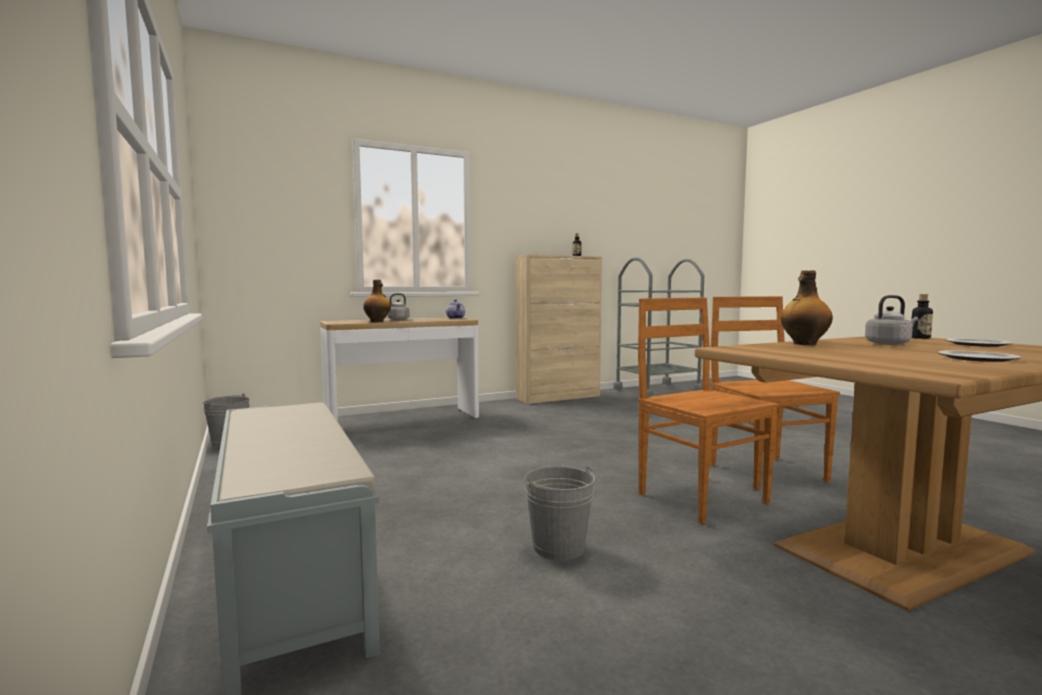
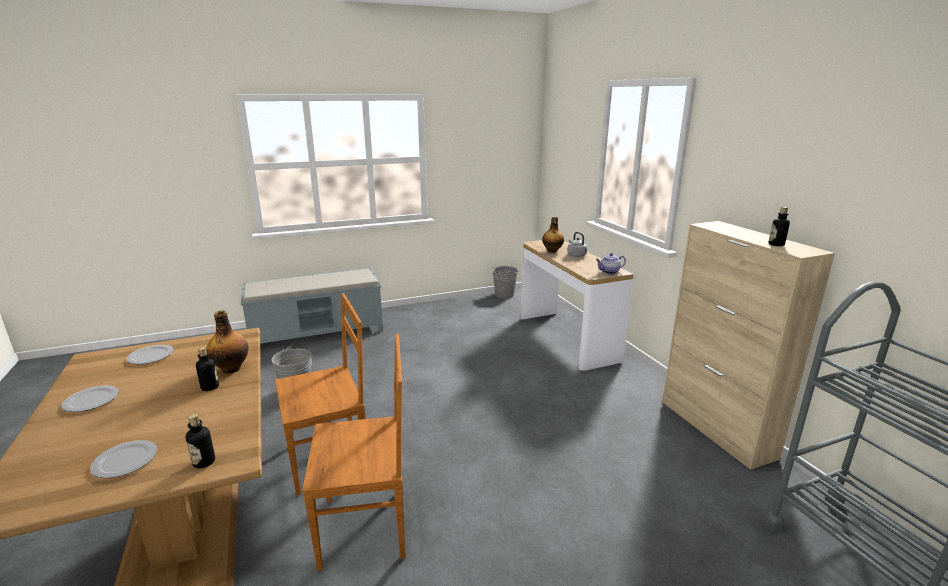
camera: 95 degrees right, 15 degrees up
grey kettle [865,295,918,345] -> none
none -> plate [126,345,174,364]
none -> bottle [196,347,219,391]

